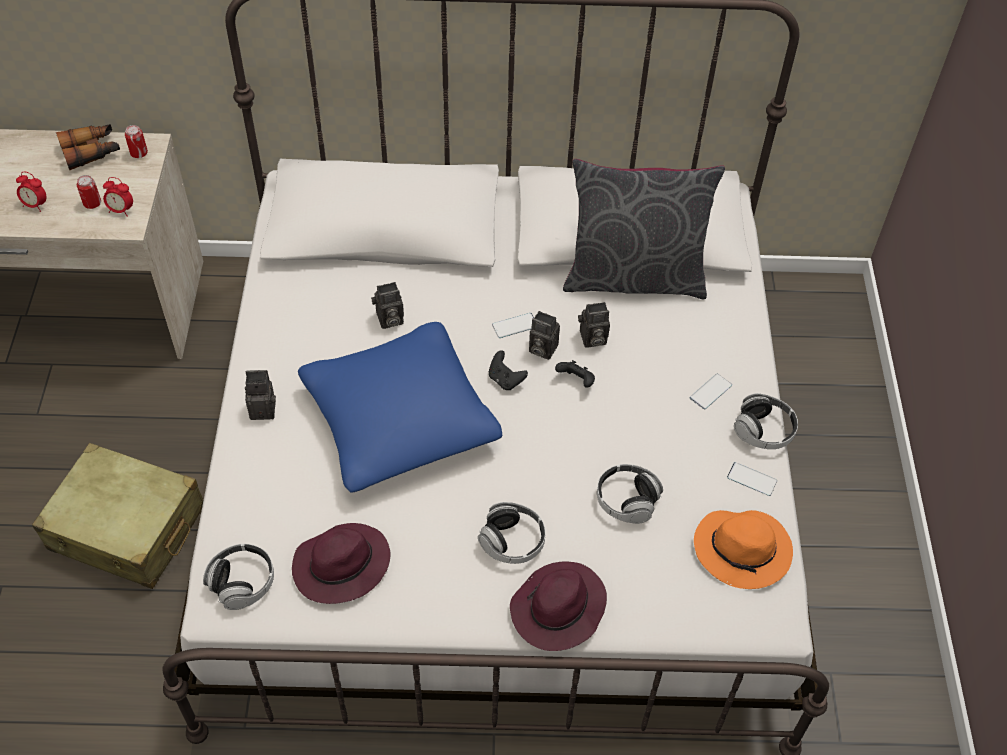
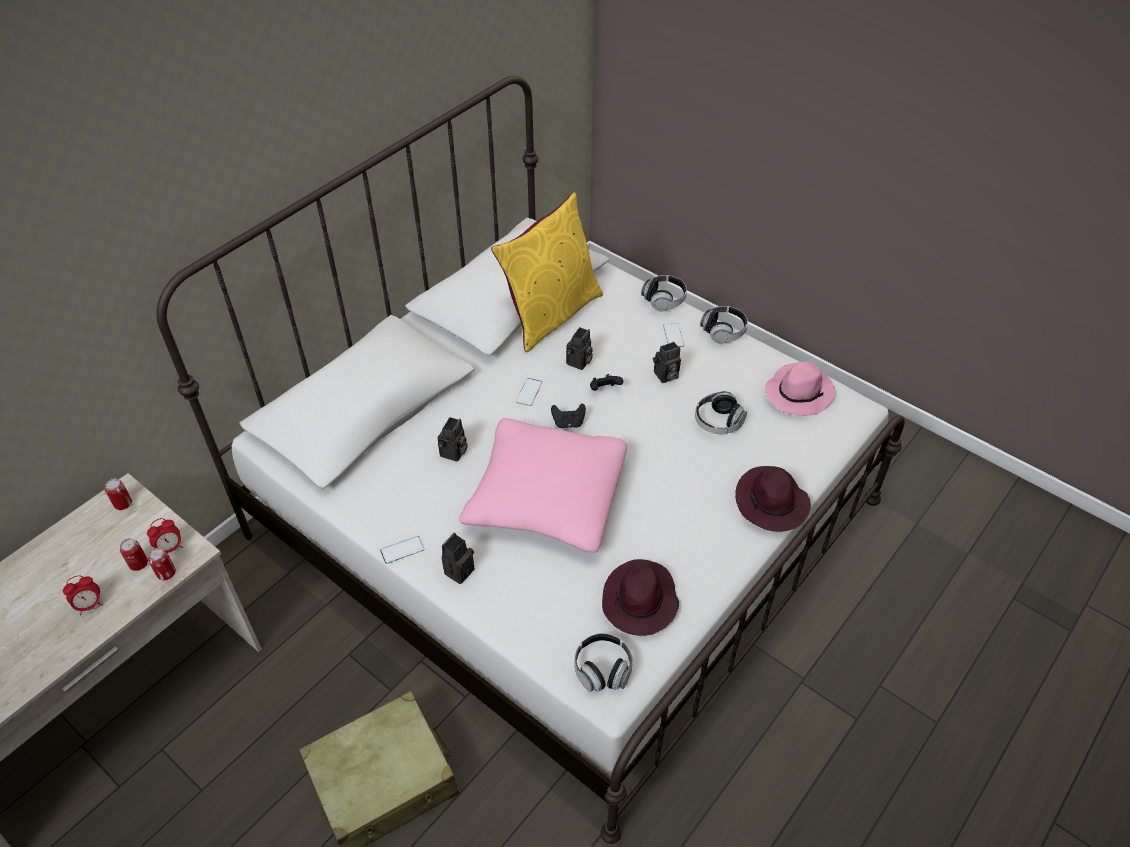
camera: 50 degrees left, 5 degrees down
binoculars [56,124,120,170] -> none
blue pillow [298,322,502,493] -> pink pillow [459,418,627,552]
headphones [478,502,545,564] -> headphones moved to [641,275,687,311]
camera [529,311,560,360] -> camera moved to [653,342,681,383]
grey pillow [563,159,725,300] -> yellow pillow [491,192,603,352]
orange hat [694,510,793,589] -> pink hat [765,361,836,416]
phone [727,462,777,496] -> phone moved to [380,536,424,564]
none -> can [148,548,176,580]

